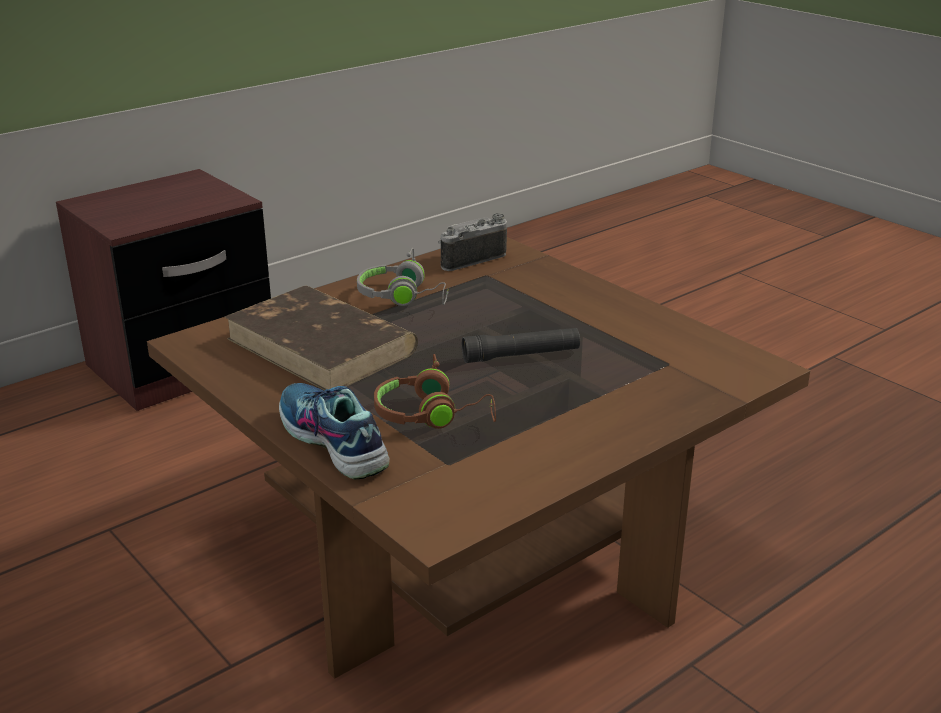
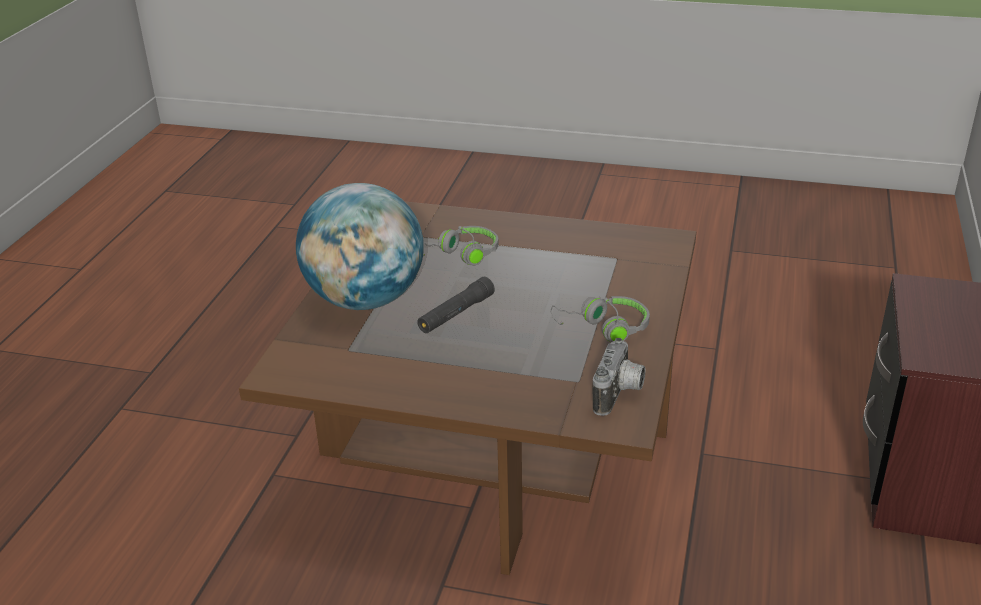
camera: 145 degrees right, 5 degrees up
brown book [224,286,418,391] -> none
shoe [279,383,390,479] -> none
brown headphones [374,354,496,429] -> grey headphones [423,226,498,265]
none -> globe [296,183,424,310]

